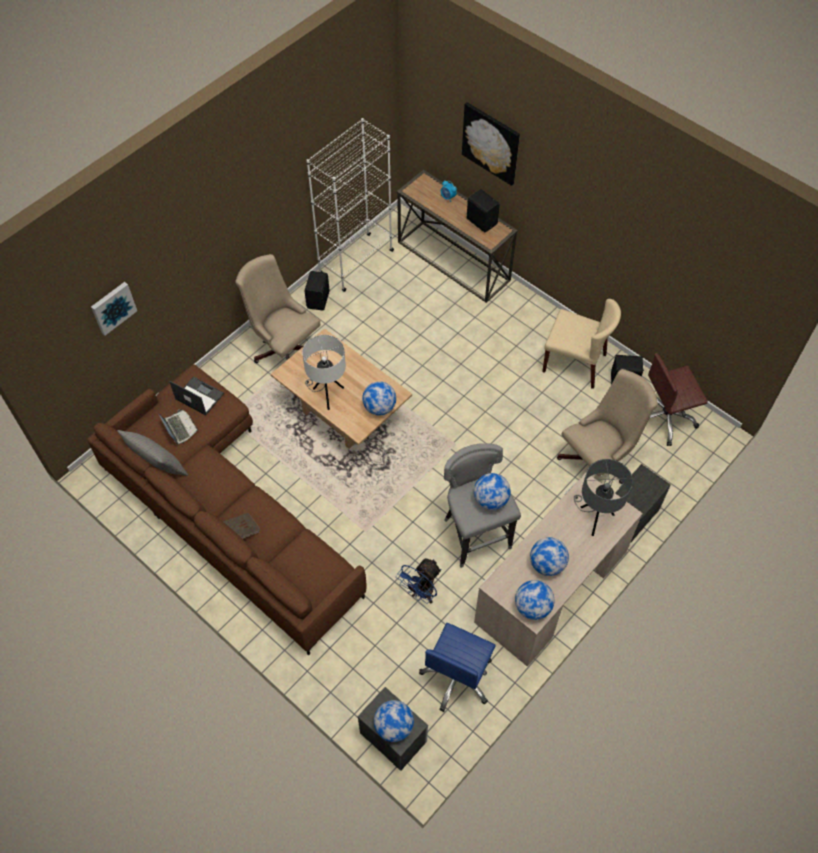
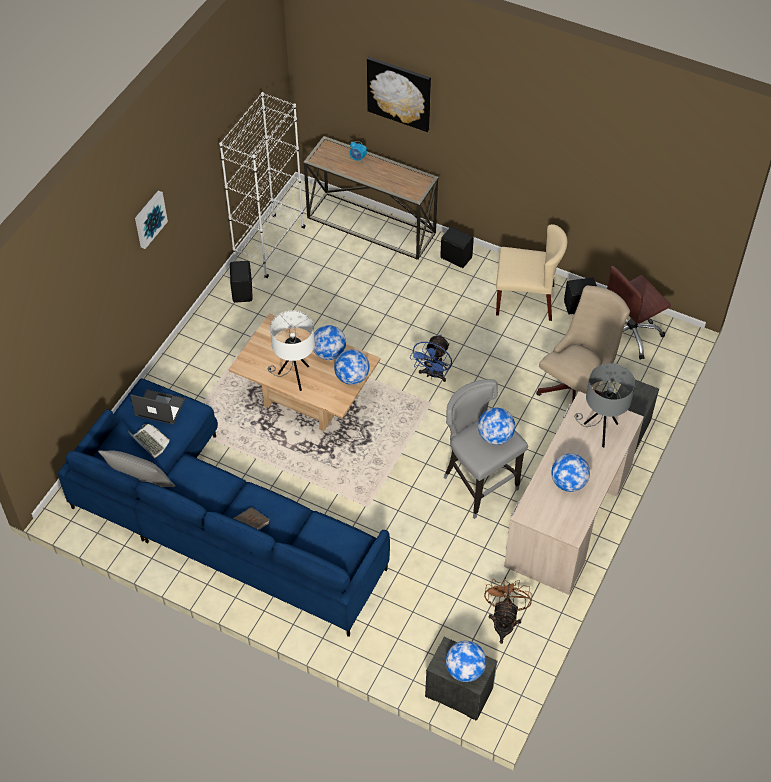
camera: 15 degrees left, 5 degrees down
brown sofa [87,365,367,655] -> blue sofa [58,378,390,637]
picture [91,282,137,335] -> picture moved to [135,190,168,249]
beige office chair [235,254,320,363] -> none
blue fan [396,558,441,604] -> blue fan moved to [410,335,452,382]
blue office chair [419,623,496,712] -> brown fan [484,577,532,644]
black speaker [467,189,500,233] -> black speaker moved to [440,227,474,268]
globe [515,580,555,620] -> globe moved to [313,325,346,360]

